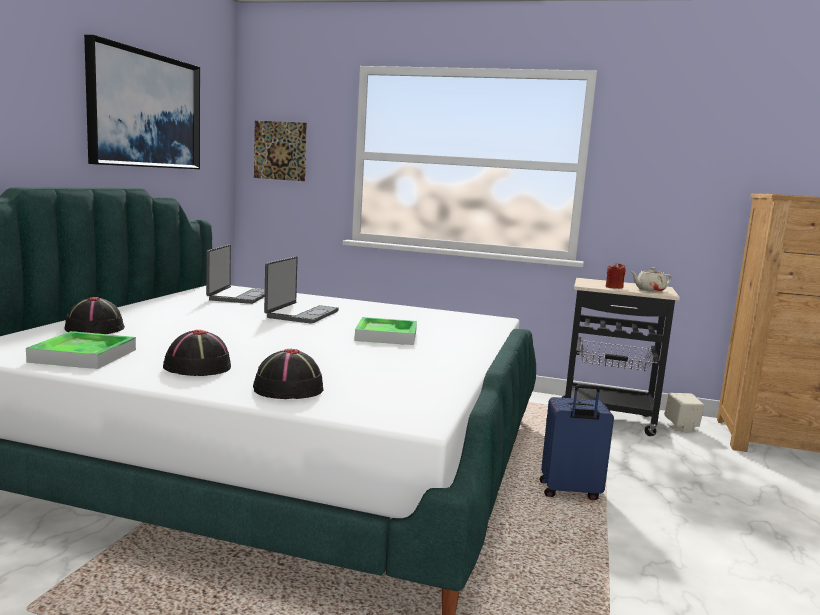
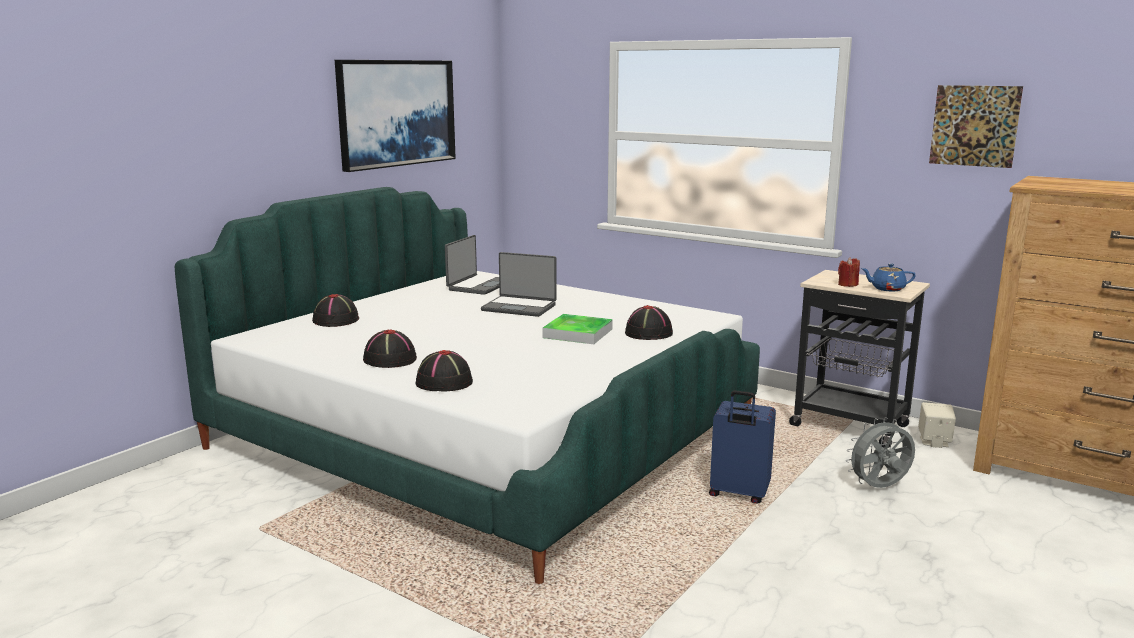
camera: 20 degrees right, 5 degrees up
tray [26,331,136,369] -> none
picture [254,121,307,181] -> picture moved to [929,85,1023,168]
laptop [264,256,339,324] -> laptop turned 75 degrees clockwise [481,252,557,317]
beige teapot [630,267,672,292] -> blue teapot [861,263,916,291]
none -> black hat [625,305,673,340]
none -> grey fan [846,417,915,488]

